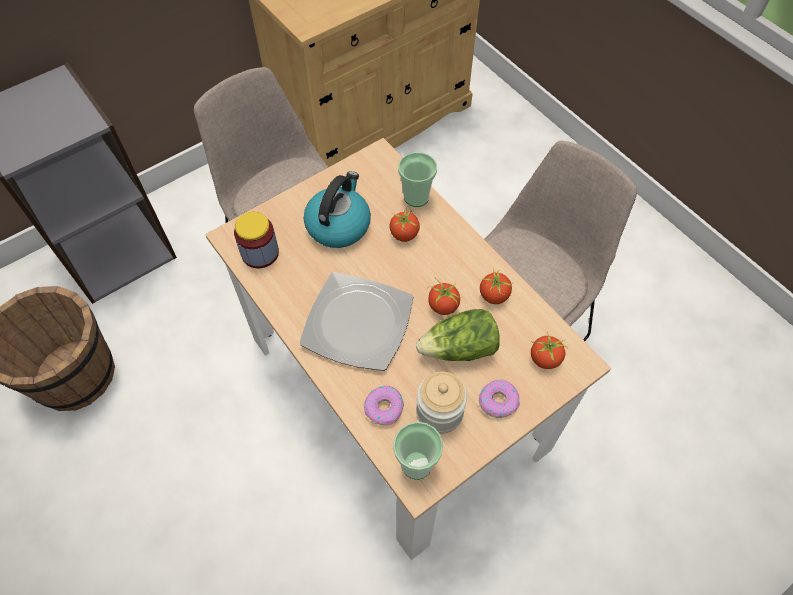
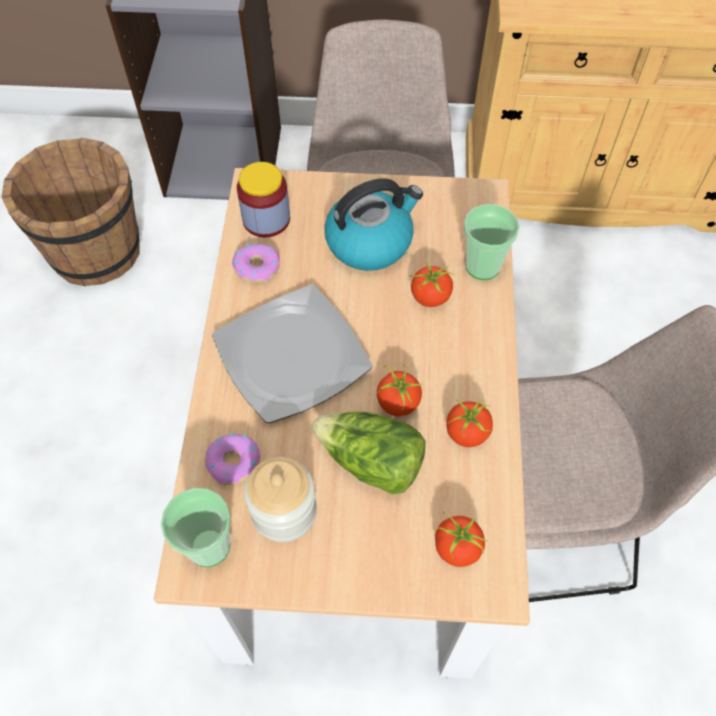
camera: 40 degrees right, 0 degrees up
donut [479,380,520,418] -> donut moved to [232,244,280,283]

